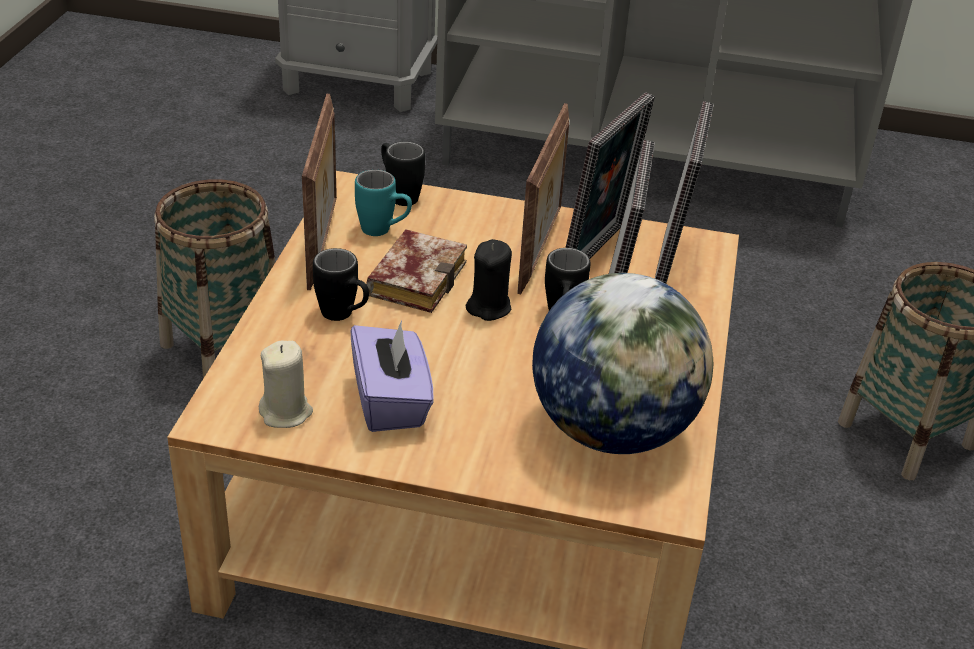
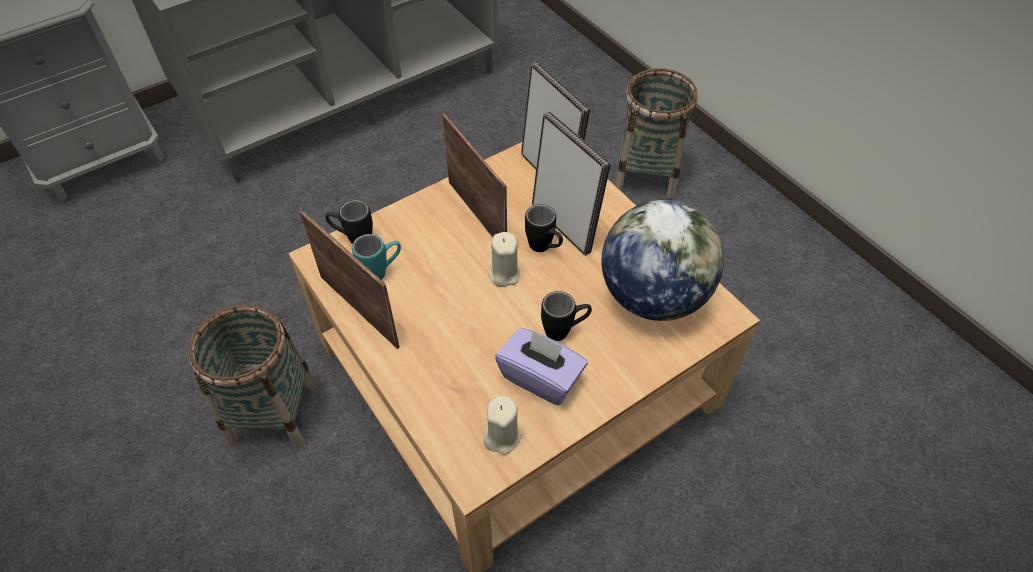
camera: 45 degrees left, 15 degrees up
black mug [313,248,369,321] -> black mug moved to [541,291,592,341]
book [366,229,467,313] -> none
black candle [466,239,512,321] -> beige candle [489,232,520,287]
picture frame [565,92,655,259] -> none

